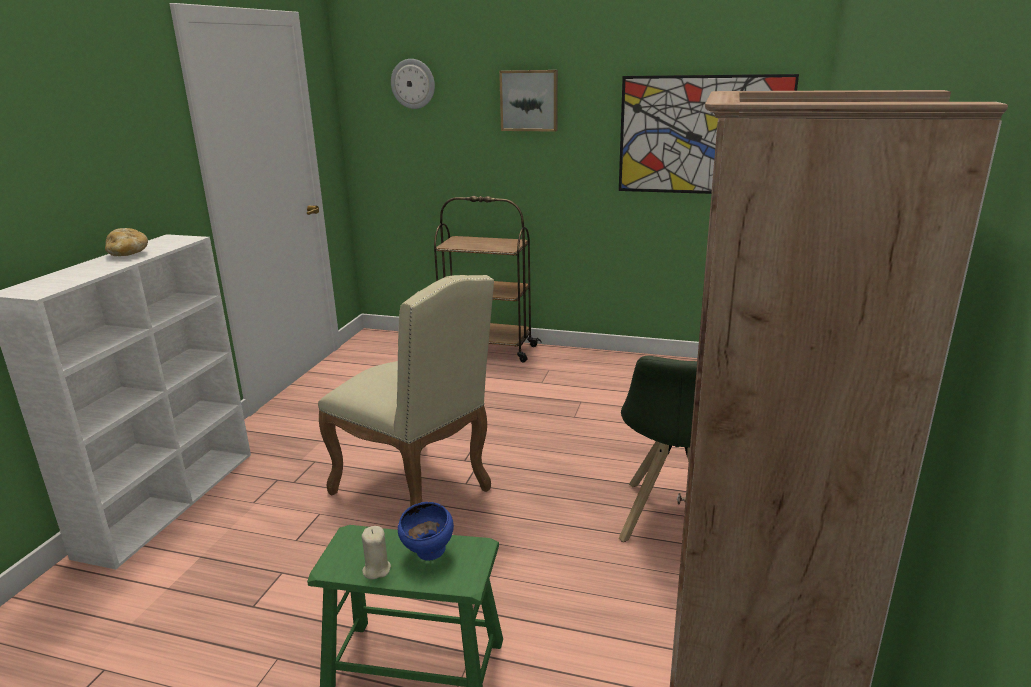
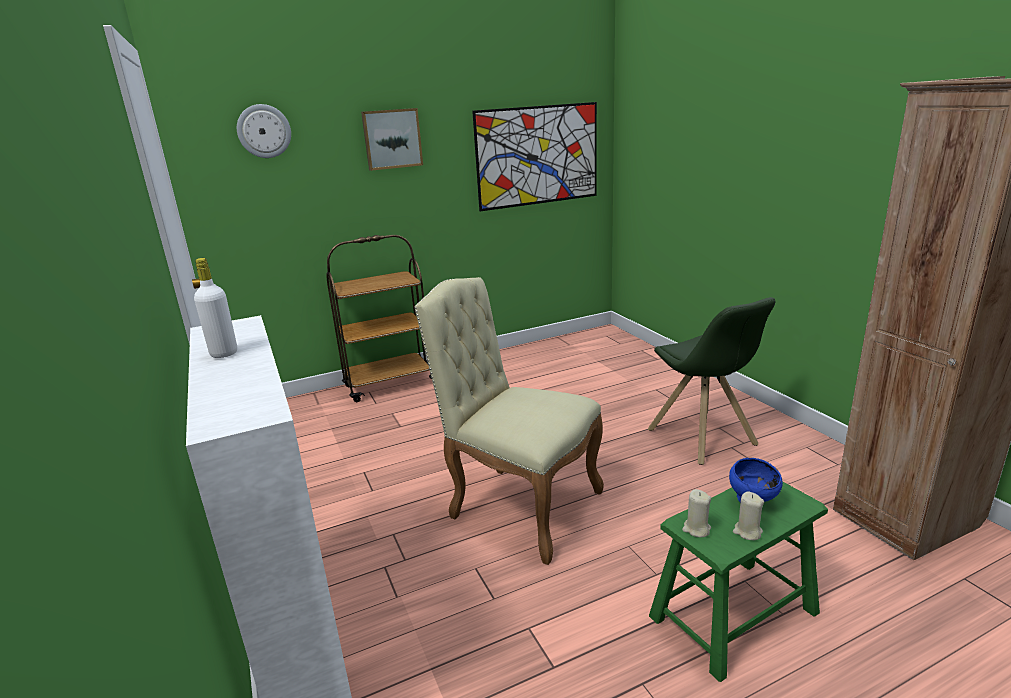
camera: 40 degrees left, 0 degrees up
bread [105,228,148,256] -> white bottle [194,258,237,358]
beige chair [318,275,494,507] -> beige chair turned 150 degrees counterclockwise [414,277,604,565]
none -> beige candle [682,489,711,537]

